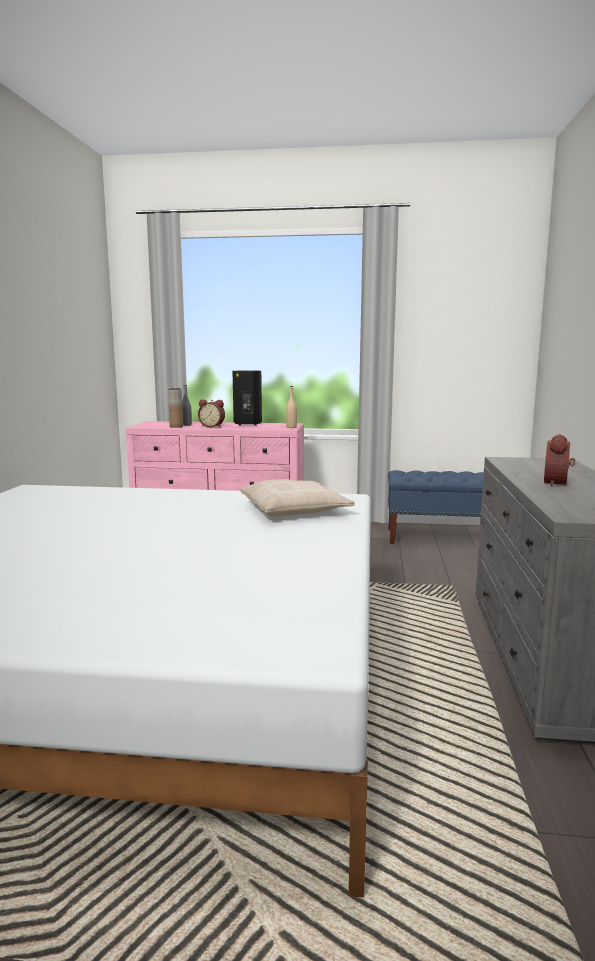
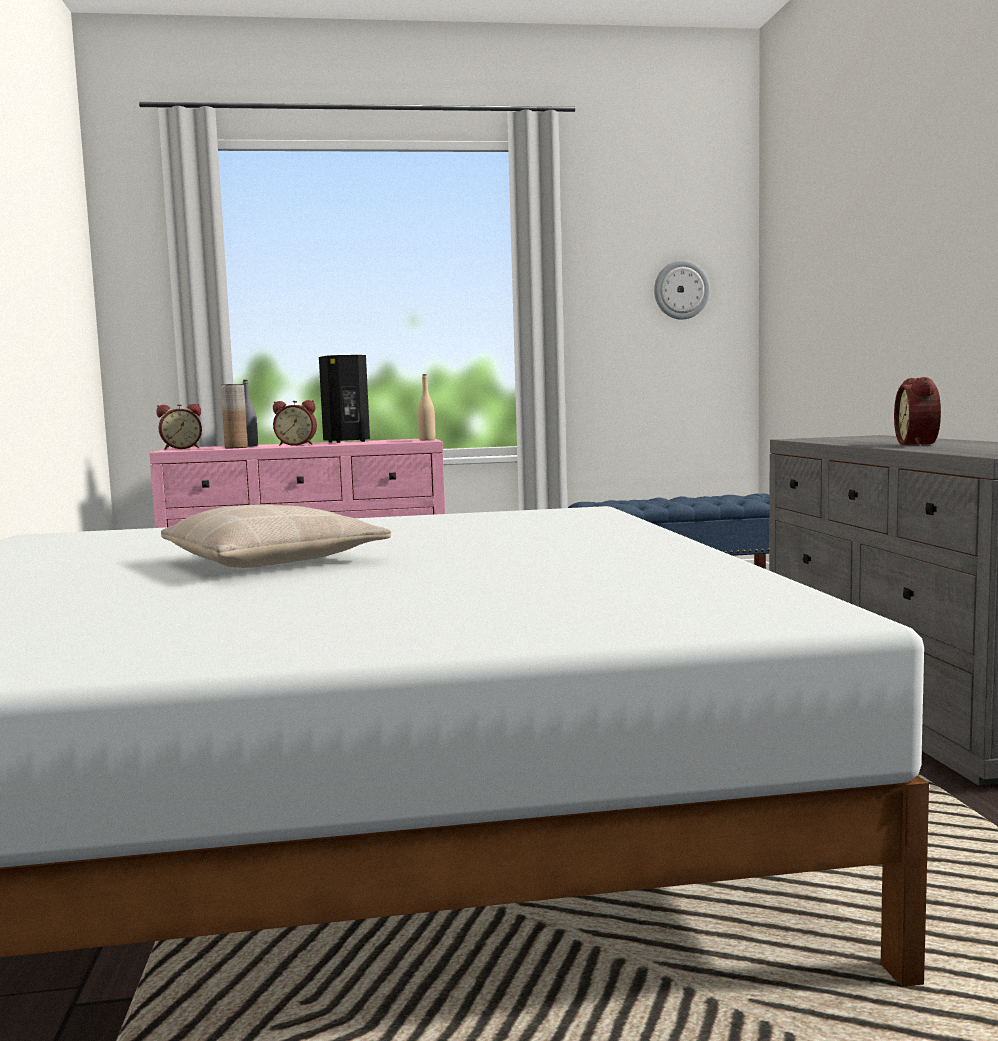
camera: 15 degrees left, 5 degrees down
beige pillow [240,479,355,517] -> beige pillow moved to [161,505,391,568]
none -> alarm clock [156,404,202,450]
none -> wall clock [654,260,710,320]

